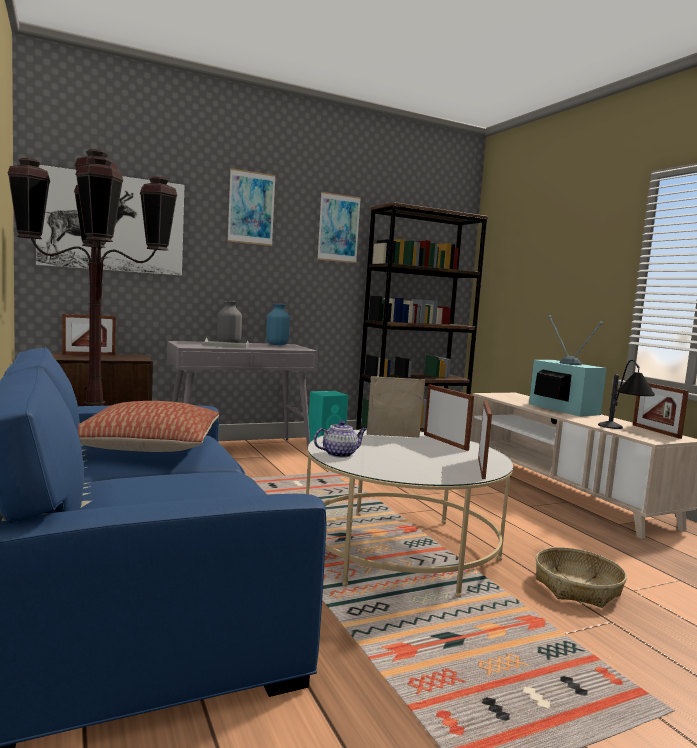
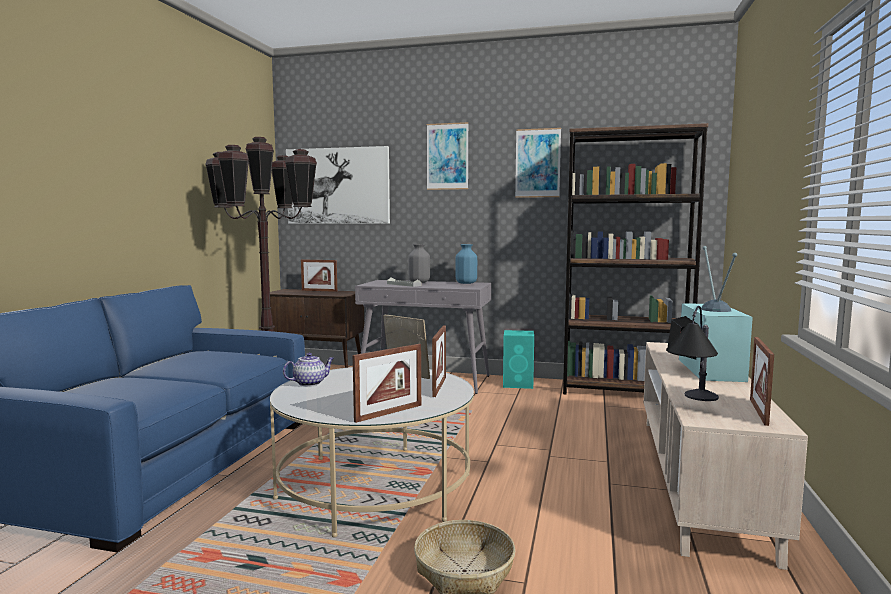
camera: 40 degrees right, 0 degrees up
pillow [78,401,219,452] -> none
teapot [314,421,367,458] -> teapot turned 45 degrees counterclockwise [283,353,334,386]

